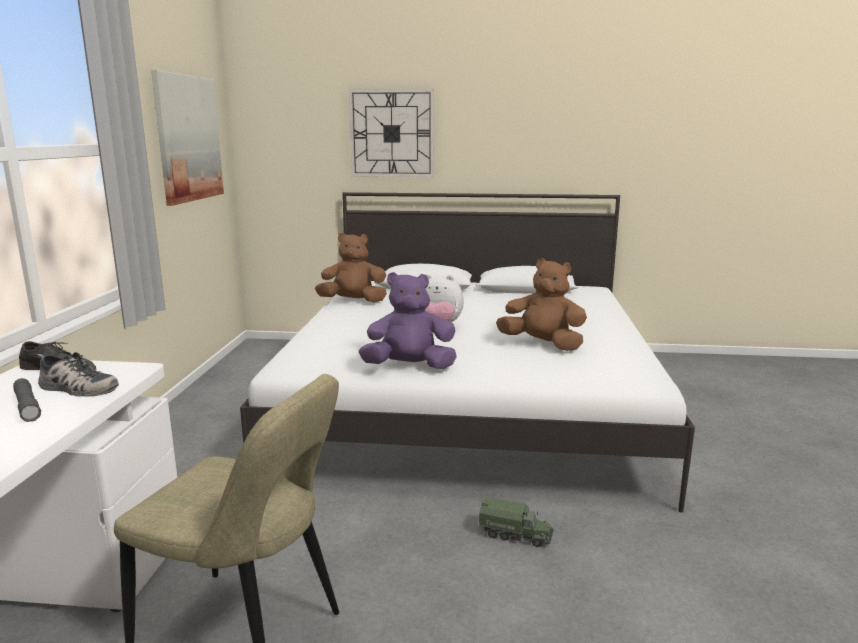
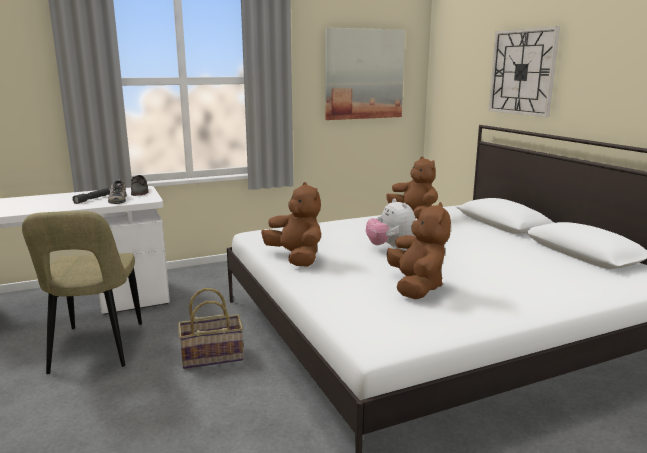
camera: 60 degrees right, 0 degrees up
purple plush toy [359,272,457,369] -> brown plush toy [261,182,321,267]
toy truck [478,497,554,547] -> none
none -> basket [178,288,244,369]

